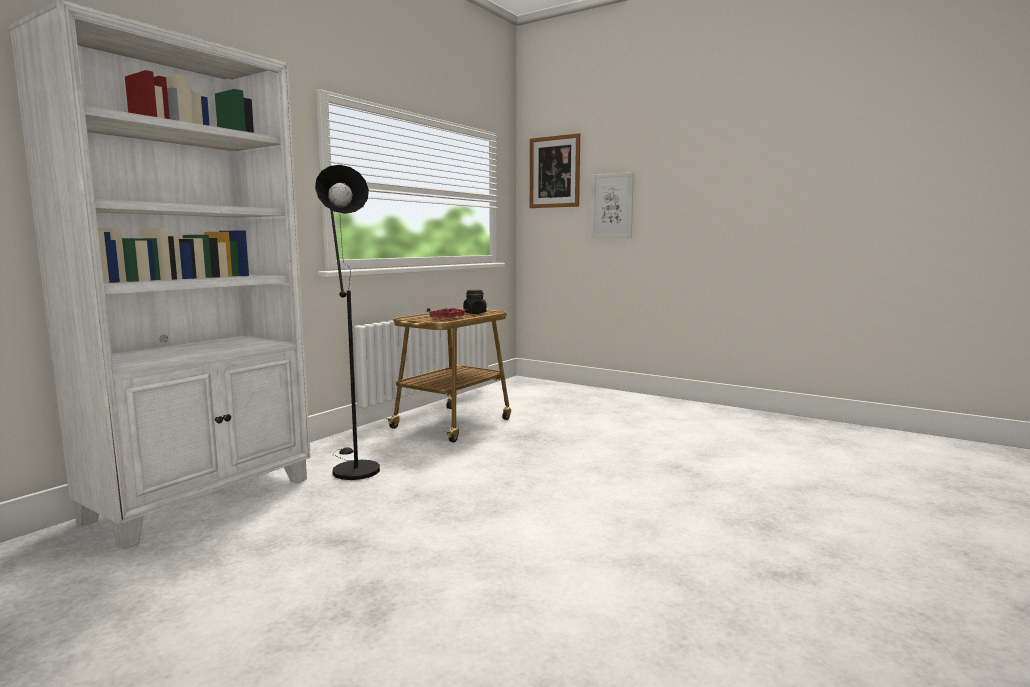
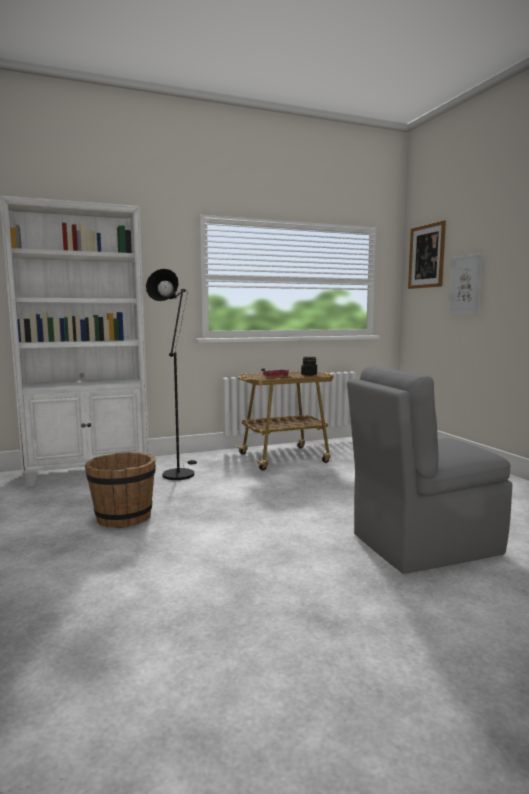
camera: 35 degrees right, 0 degrees up
none -> brown bucket [85,452,156,528]
none -> grey chair [347,366,512,574]

